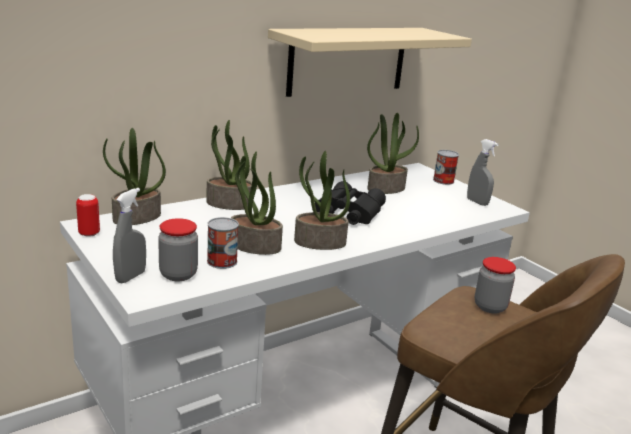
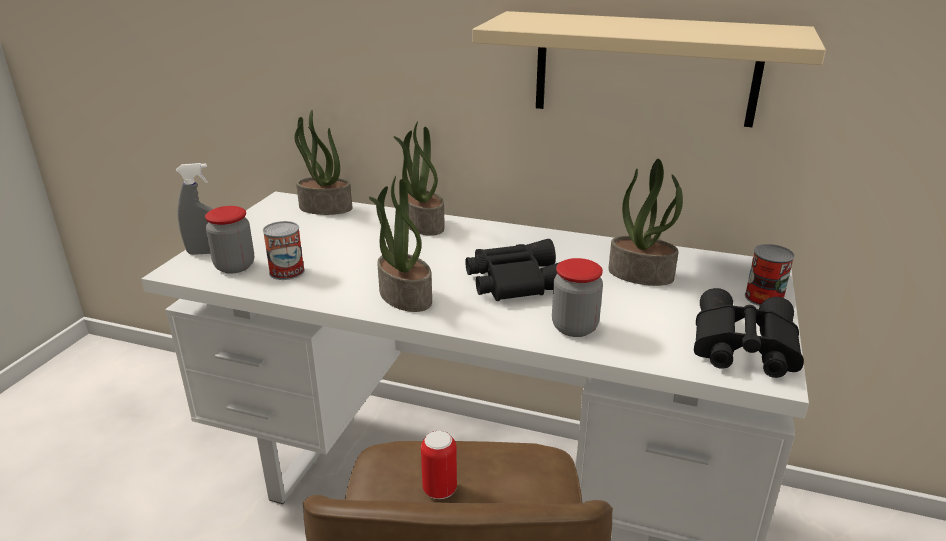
camera: 55 degrees right, 5 degrees up
can [76,194,100,237] -> can moved to [421,431,457,499]
potted plant [231,151,283,255] -> none
grey spray bottle [467,139,499,206] -> black binoculars [694,288,804,378]
jar [475,257,516,313] -> jar moved to [552,258,603,337]

